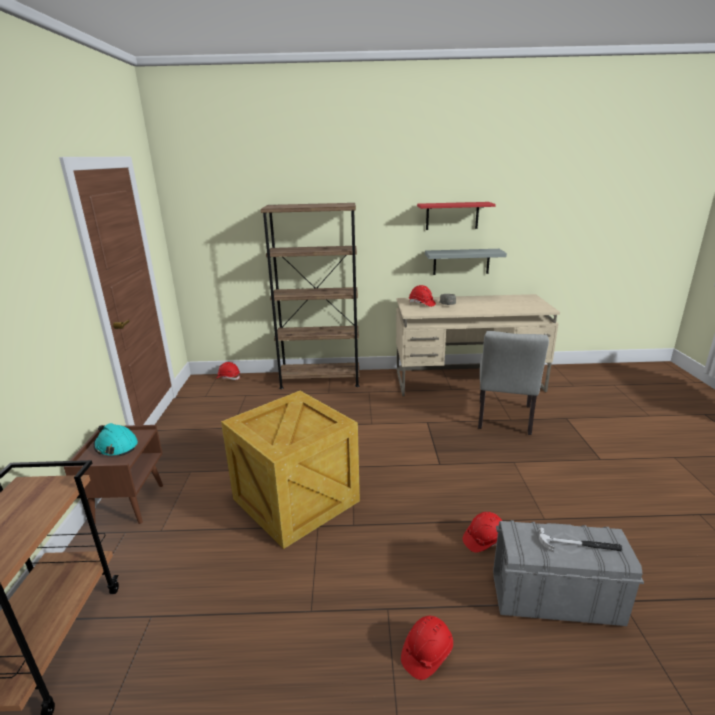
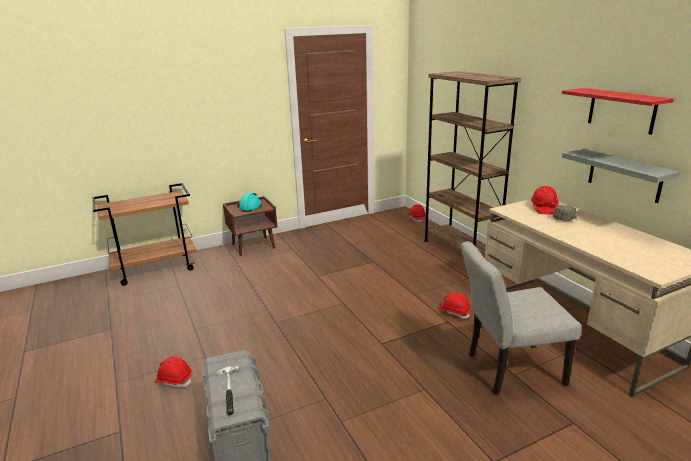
camera: 65 degrees right, 0 degrees up
crate [221,391,360,549] -> none
red hard hat [463,512,502,553] -> red hard hat moved to [438,292,471,319]

